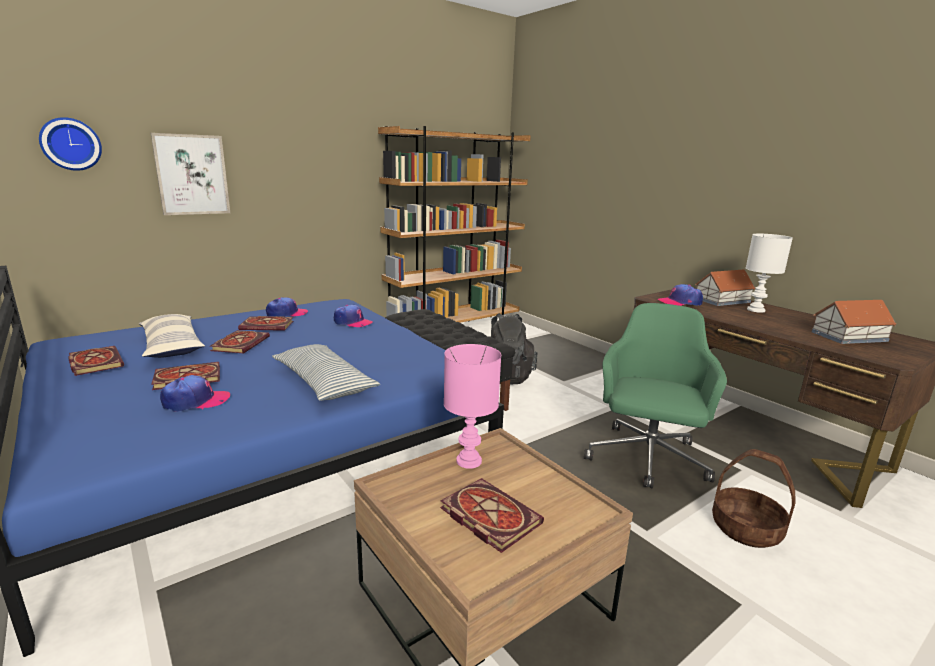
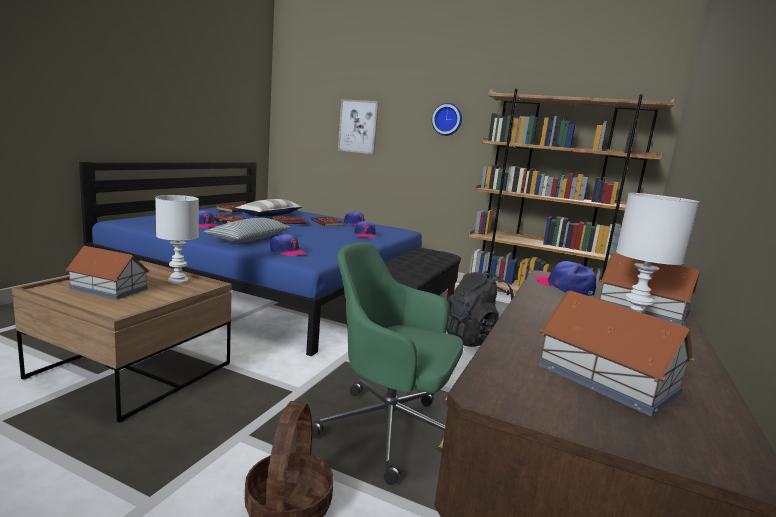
camera: 60 degrees right, 5 degrees down
wall clock [39,117,102,171] -> wall clock moved to [432,103,462,136]
book [440,478,544,553] -> toy house [66,246,150,299]
pink table lamp [444,344,501,469] -> white table lamp [155,195,199,284]
green office chair [584,303,727,489] -> green office chair turned 150 degrees counterclockwise [312,242,464,485]
none -> cap [270,233,307,256]

